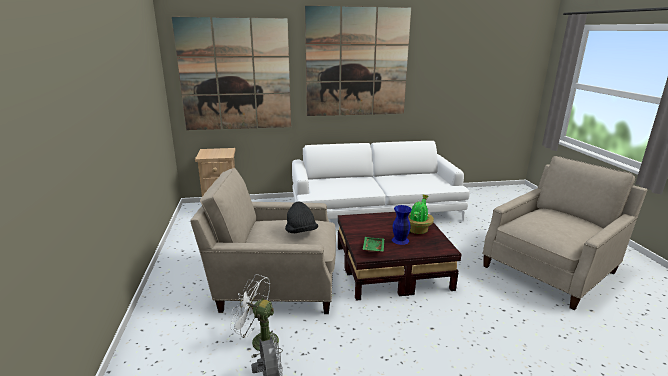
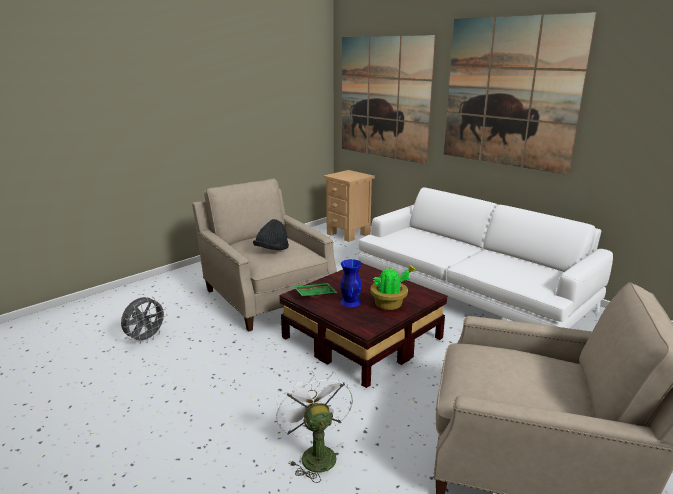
camera: 55 degrees right, 0 degrees up
white fan [230,274,283,358] -> white fan moved to [276,371,353,483]

